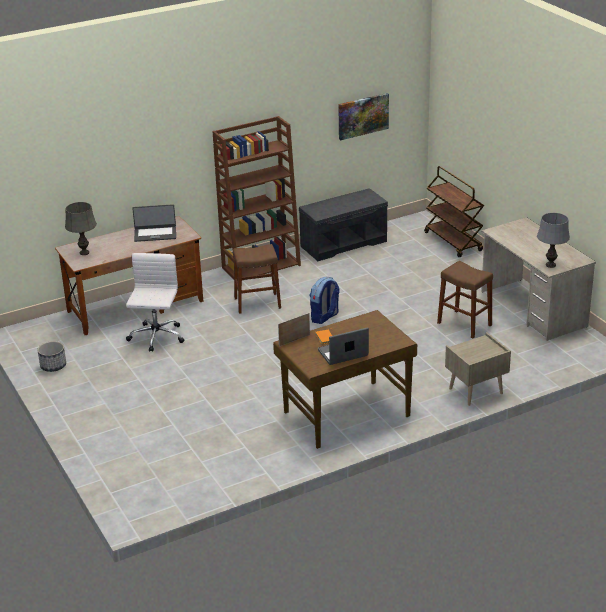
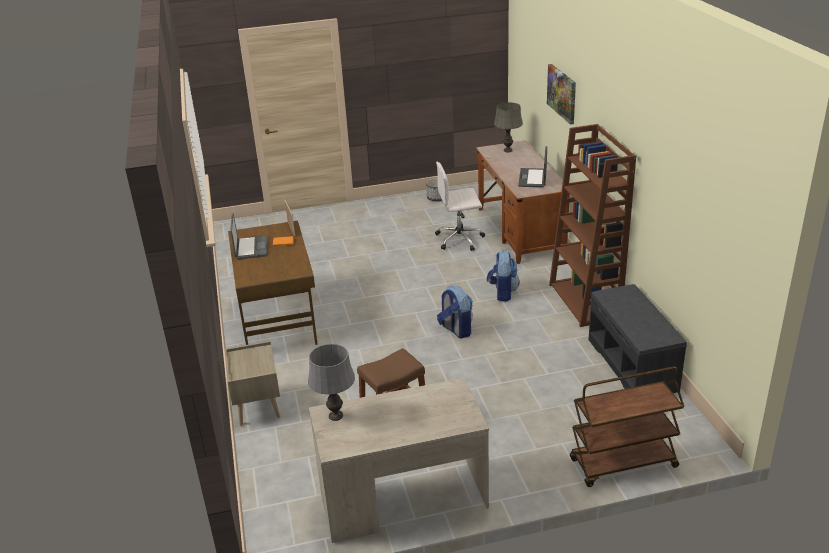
camera: 105 degrees right, 0 degrees up
white office chair [126,253,185,352] -> white office chair turned 150 degrees clockwise [435,162,485,251]
brown stool [233,244,281,314] -> backpack [487,250,520,302]
picture [338,93,389,140] -> picture moved to [547,64,576,125]

